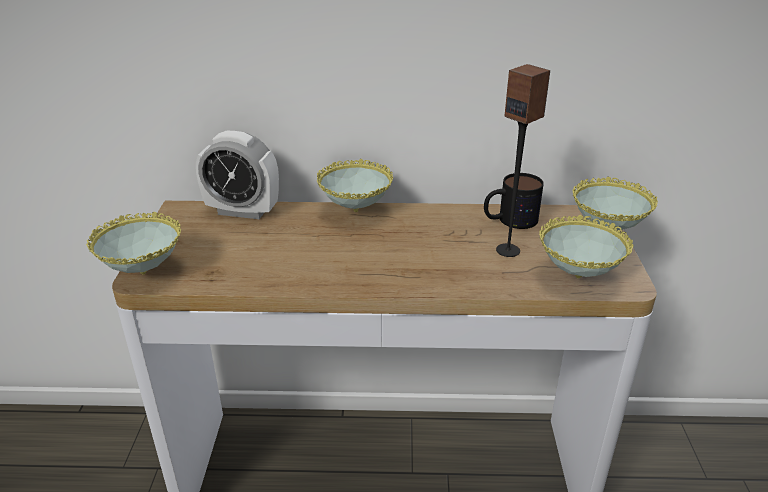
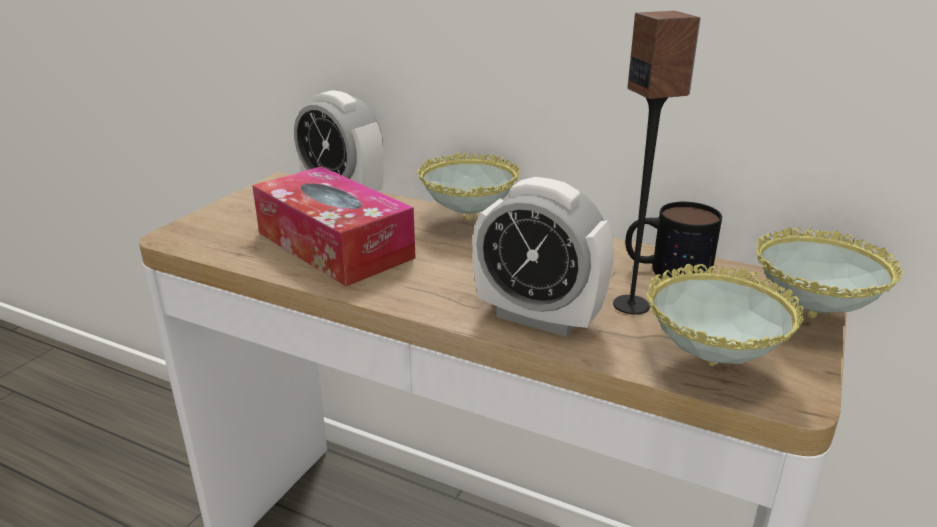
camera: 25 degrees right, 5 degrees down
bowl [86,212,181,275] -> none
none -> tissue box [252,166,416,286]
none -> alarm clock [472,177,614,337]

